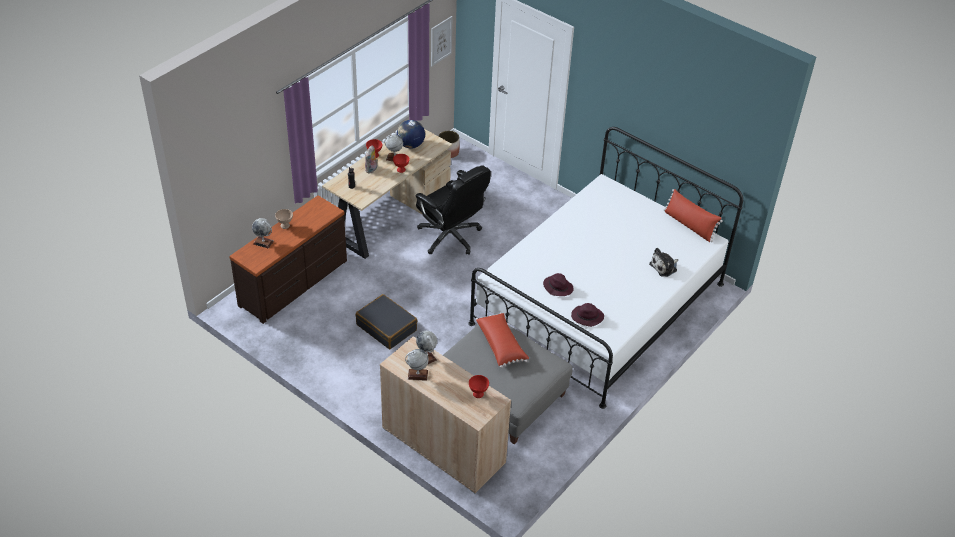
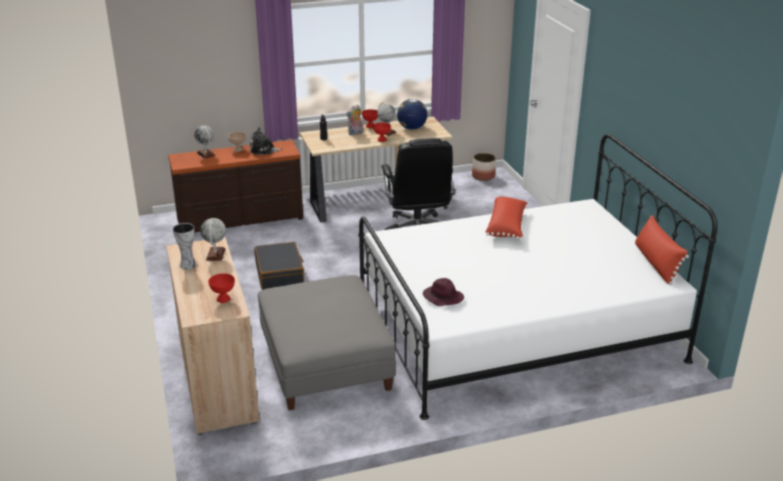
camera: 35 degrees right, 15 degrees down
globe [405,349,429,381] -> vase [173,223,196,269]
picture [431,16,452,66] -> none
red pillow [476,313,529,368] -> red pillow moved to [486,197,527,240]
purple hat [543,273,574,296] -> none
plush toy [649,248,678,277] -> plush toy moved to [250,127,283,155]

